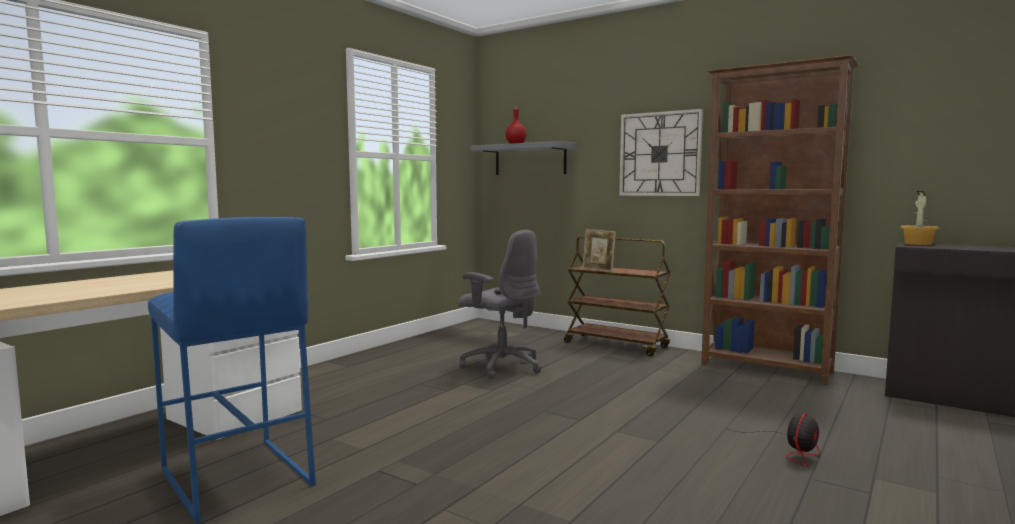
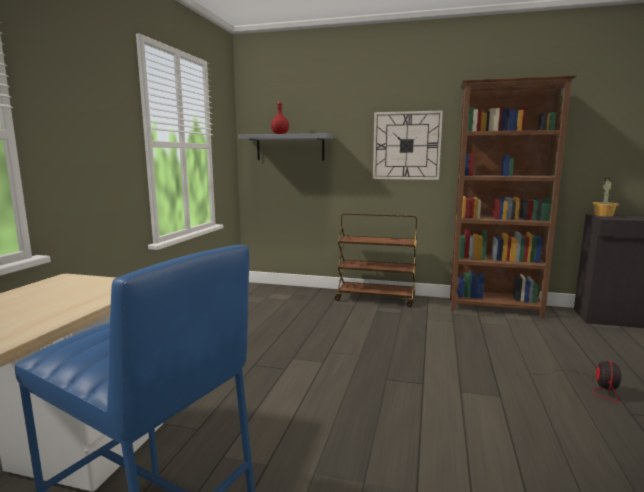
camera: 20 degrees left, 5 degrees up
grey office chair [458,230,541,379] -> none
picture frame [583,229,616,272] -> none

